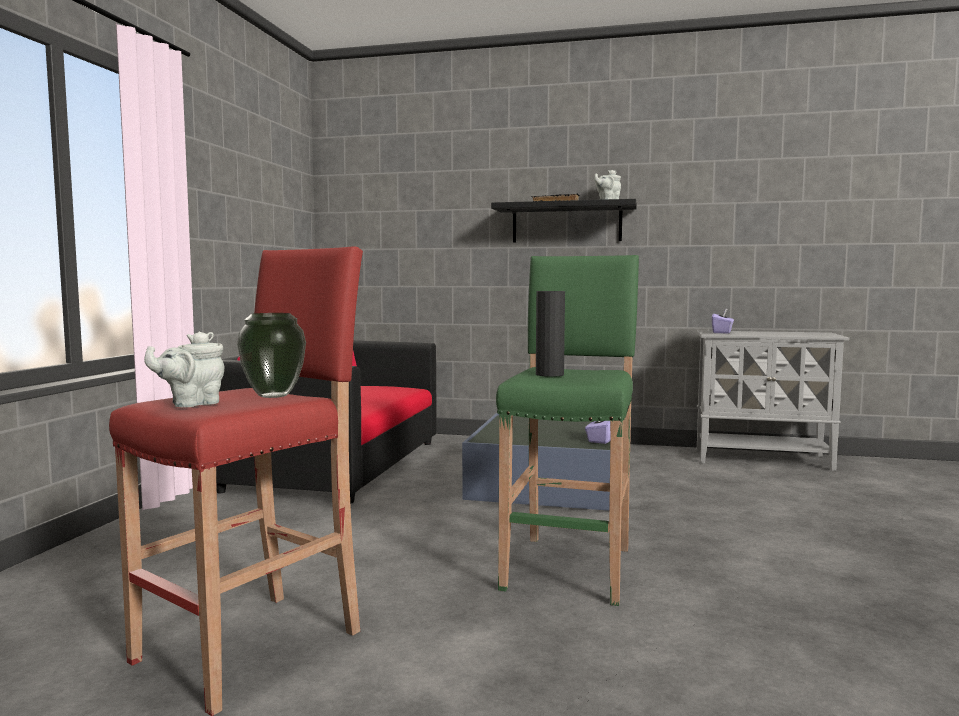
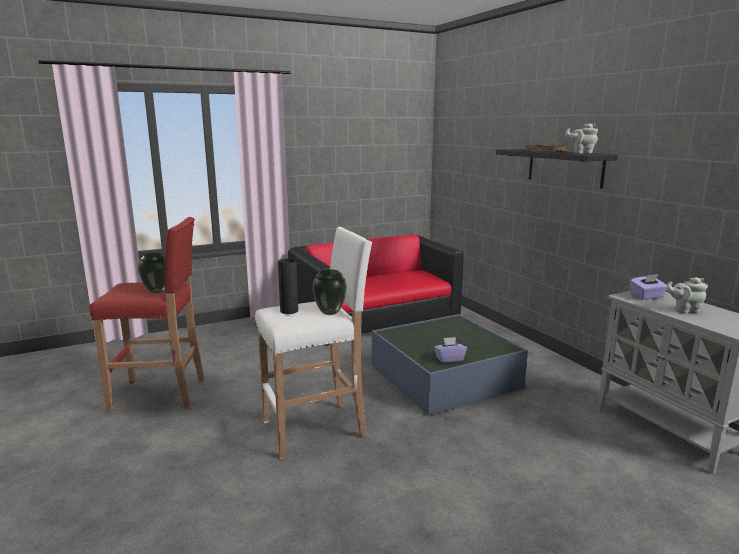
camera: 50 degrees right, 10 degrees up
grey teapot [144,331,224,408] -> grey teapot moved to [666,277,708,314]
green stool [496,255,639,606] -> white stool [255,227,372,459]
none -> vase [312,269,347,315]

